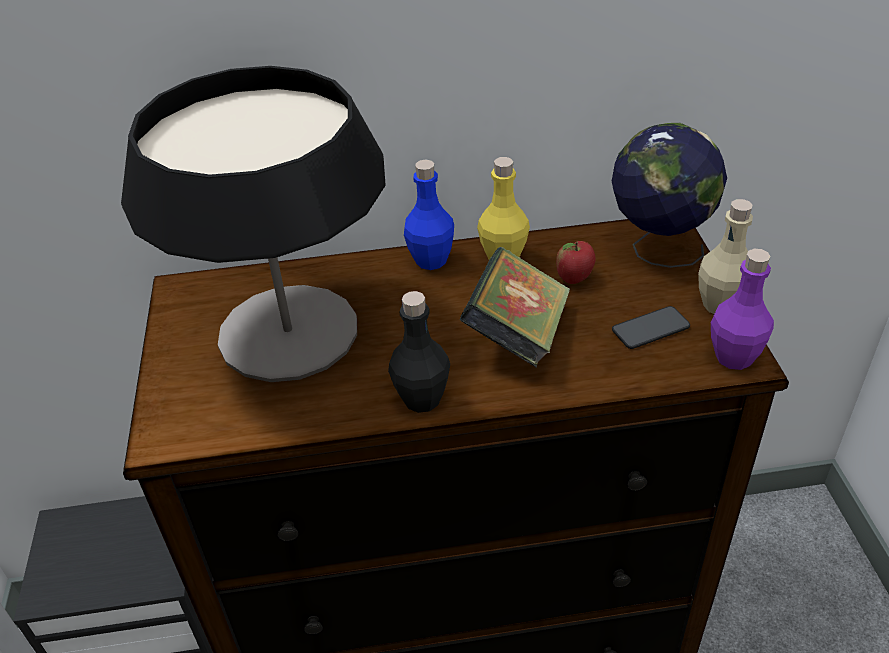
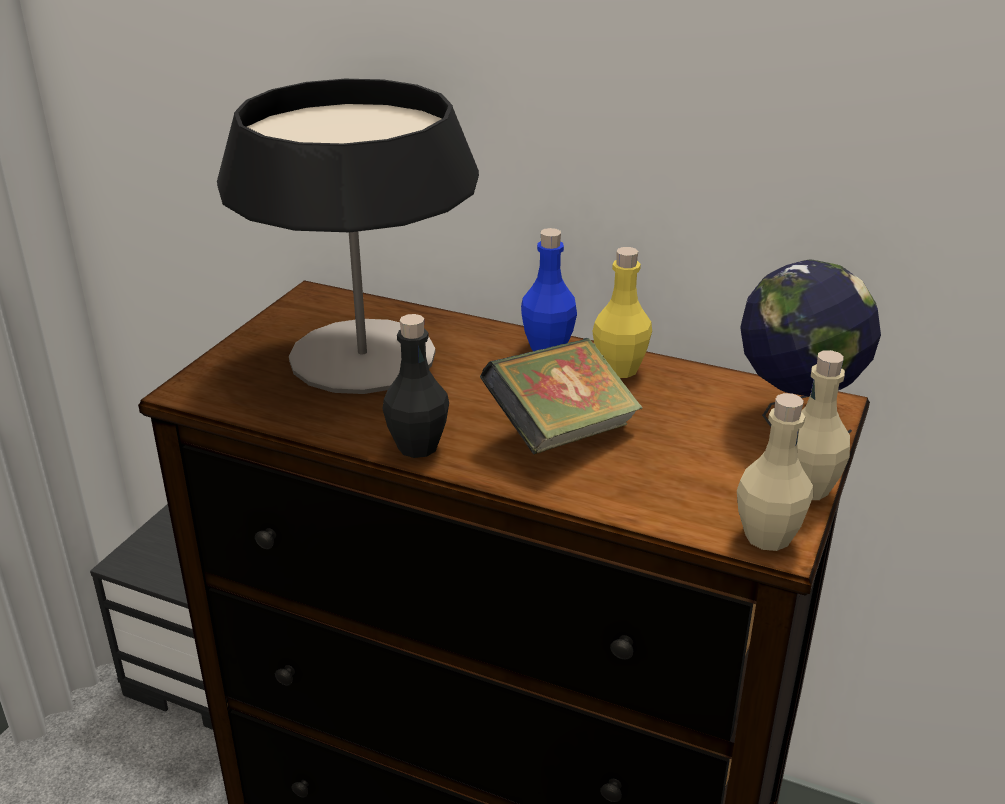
camera: 30 degrees right, 10 degrees down
apple [556,241,596,284] -> none
phone [612,306,690,349] -> none
purple bottle [711,249,774,370] -> beige bottle [737,393,813,551]

